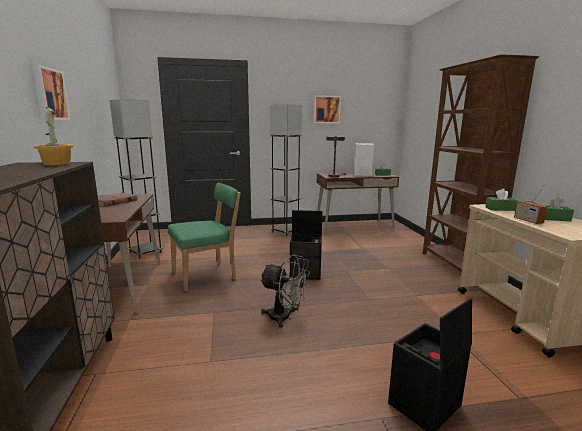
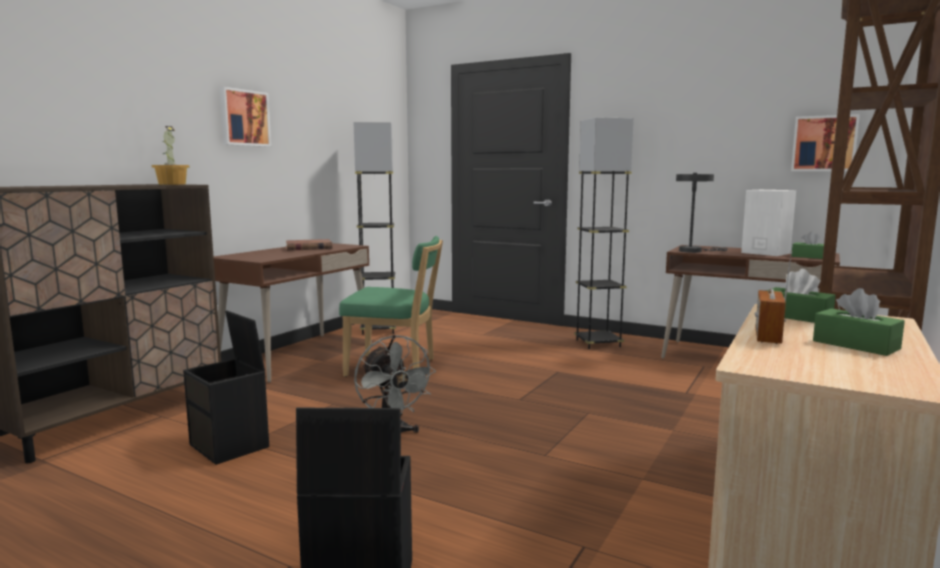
camera: 40 degrees right, 5 degrees down
black storage box [290,210,322,280] -> black storage box moved to [183,310,269,465]
picture [314,95,341,123] -> picture moved to [791,114,860,171]

